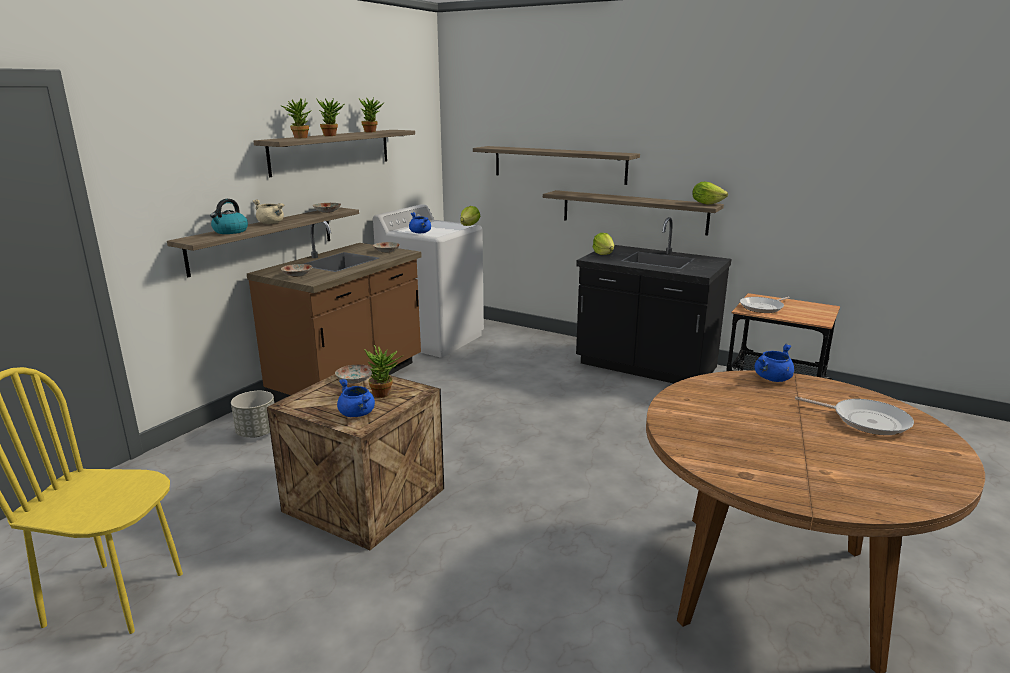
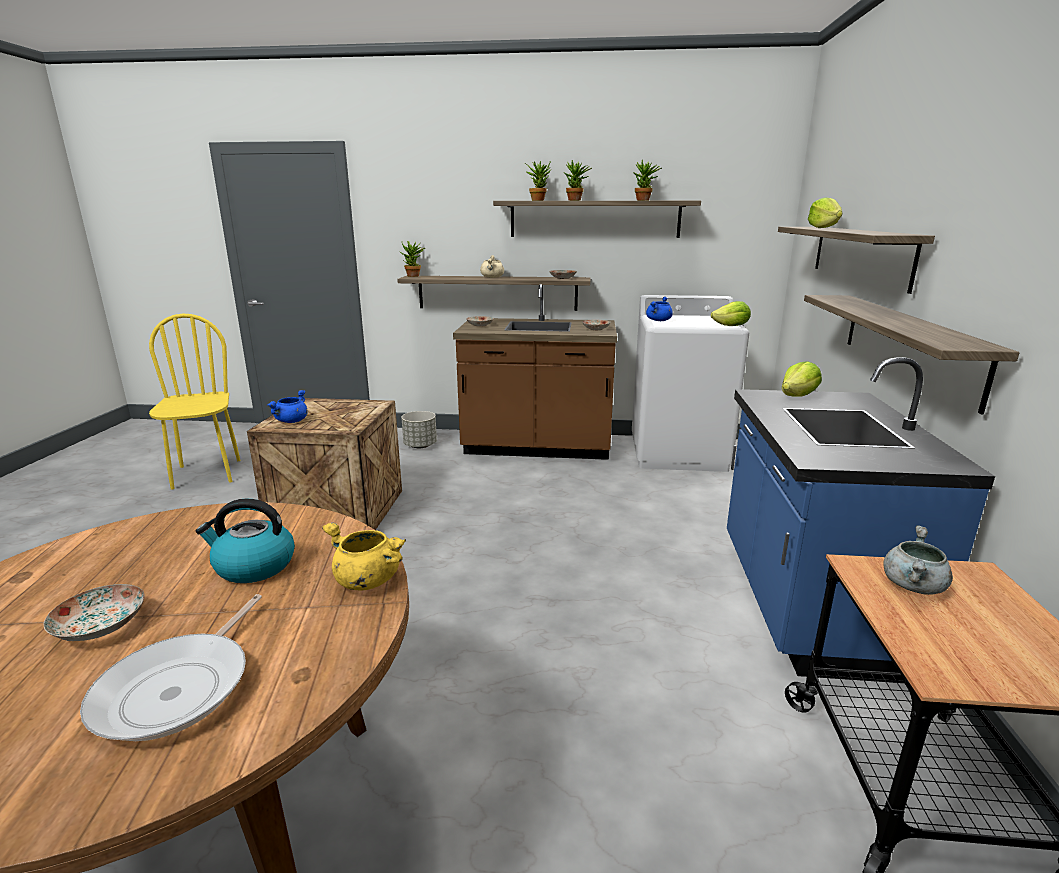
camera: 65 degrees right, 0 degrees up
kettle [210,199,248,234] -> kettle moved to [196,499,295,583]
plate [335,365,373,384] -> plate moved to [43,584,145,641]
potted plant [364,345,402,398] -> potted plant moved to [400,241,425,277]
black counter [576,217,731,384] -> blue counter [727,357,995,683]
lettuce [692,182,728,205] -> lettuce moved to [808,197,843,228]
frying pan [740,297,790,313] -> grey cooking pot [883,525,953,595]
blue cooking pot [755,344,794,382] -> yellow cooking pot [322,523,406,591]

